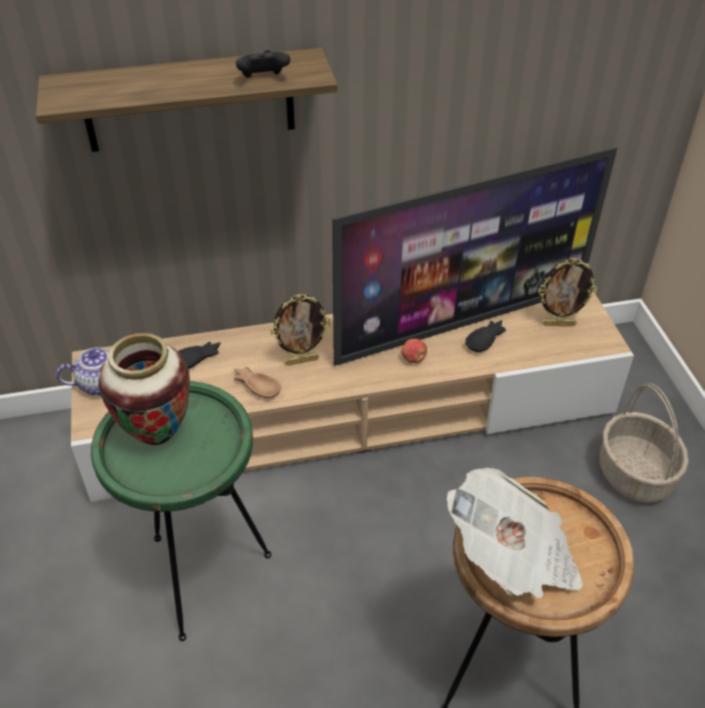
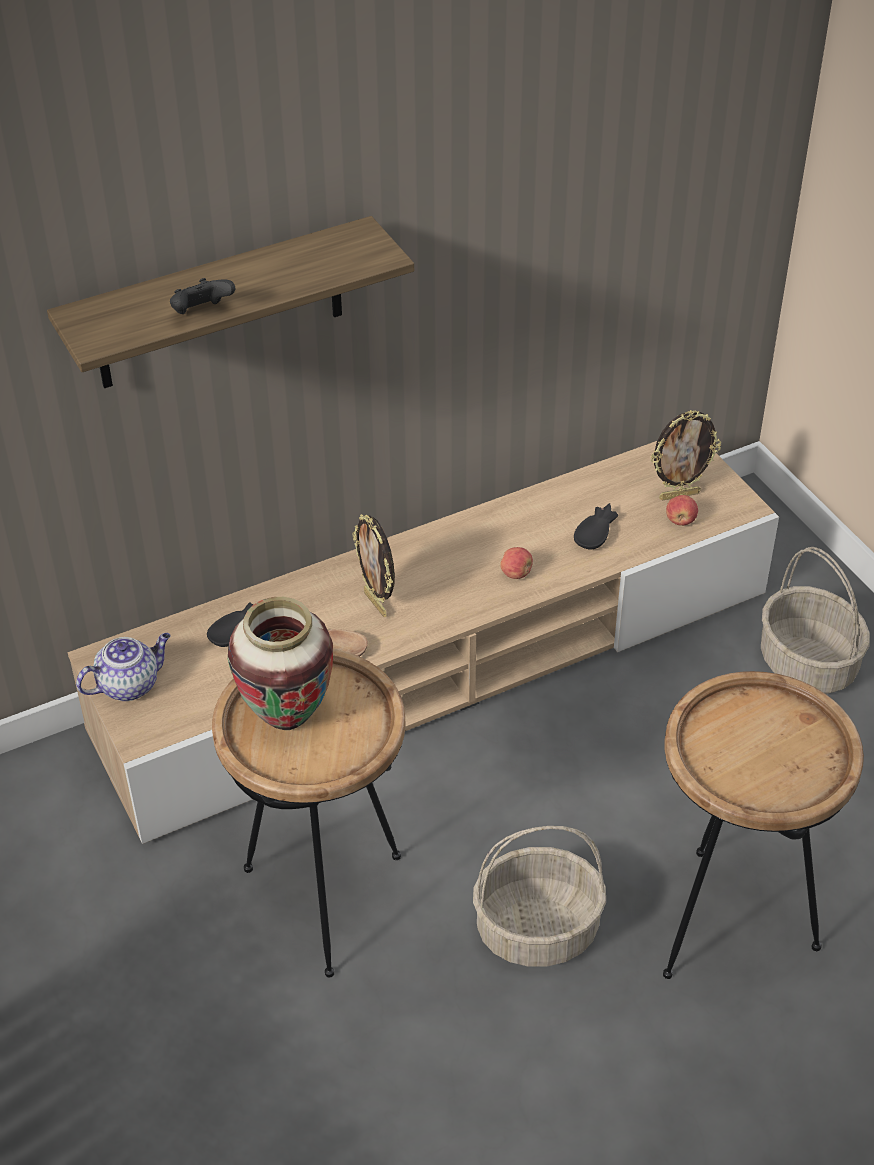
camera: 15 degrees left, 0 degrees up
green side table [91,381,271,641] -> brown side table [212,649,406,978]
black game controller [236,50,290,78] -> black game controller moved to [170,278,235,314]
picture frame [270,294,330,366] -> picture frame turned 90 degrees clockwise [352,514,395,617]
television [332,147,617,366] -> none
newspaper [447,468,583,598] -> none
none -> basket [473,826,606,967]
none -> apple [666,495,698,526]

